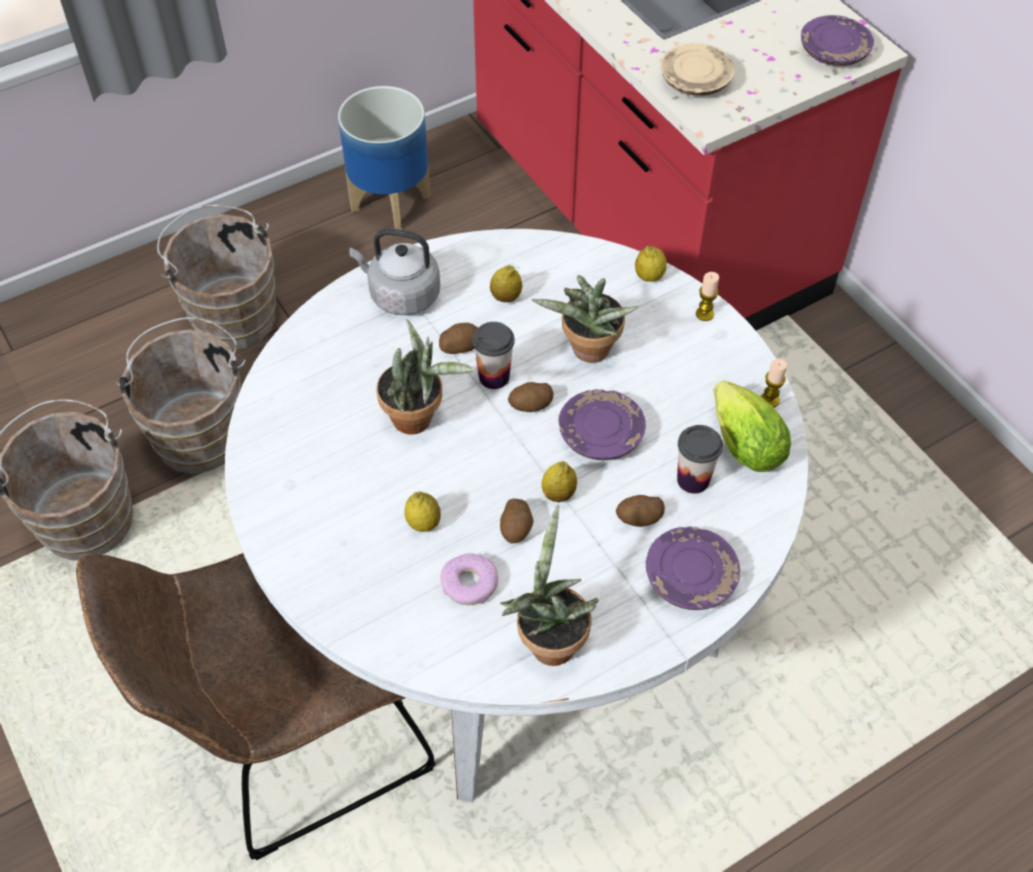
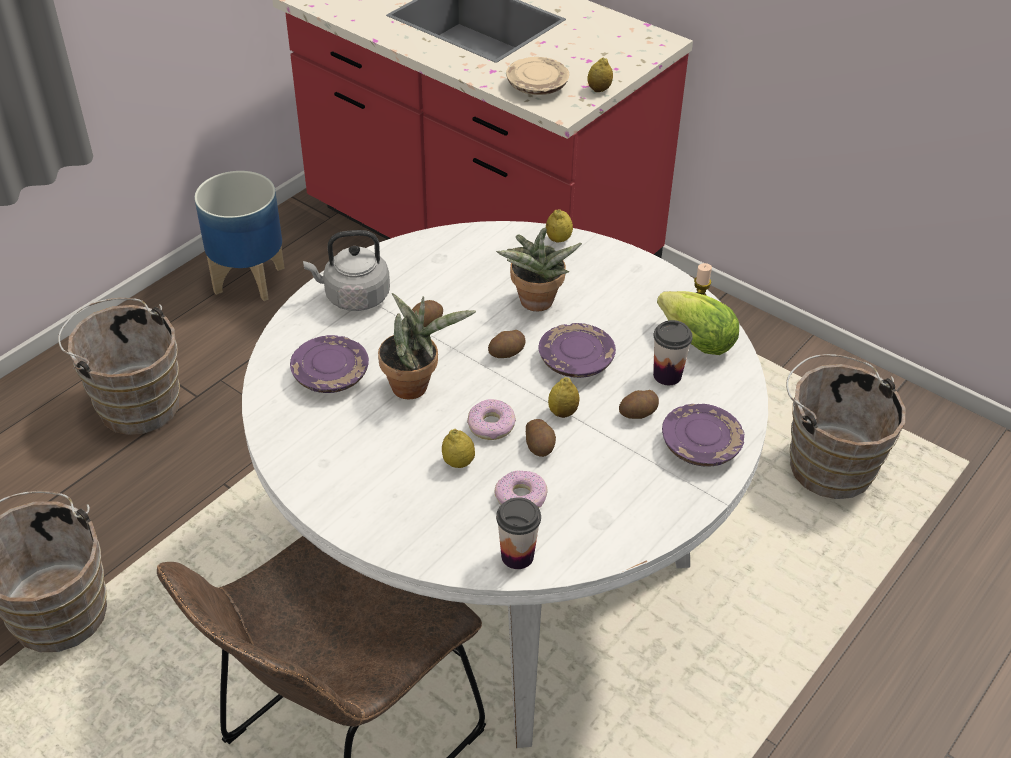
camera: 20 degrees left, 10 degrees down
brown bucket [115,317,246,474] -> brown bucket moved to [786,354,906,499]
cup [472,322,515,389] -> cup moved to [496,497,541,569]
lemon [490,265,522,302] -> lemon moved to [588,58,613,92]
potted plant [500,504,598,666] -> none
candle [696,272,719,321] -> none
purple plate [801,15,874,66] -> purple plate moved to [290,335,369,393]
none -> donut [467,399,516,440]

